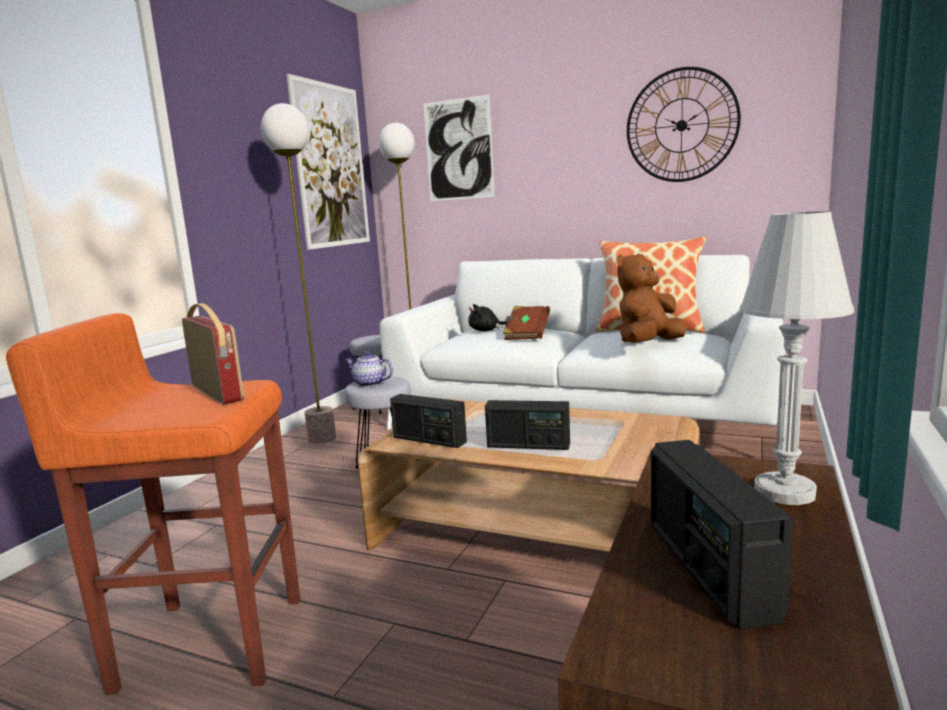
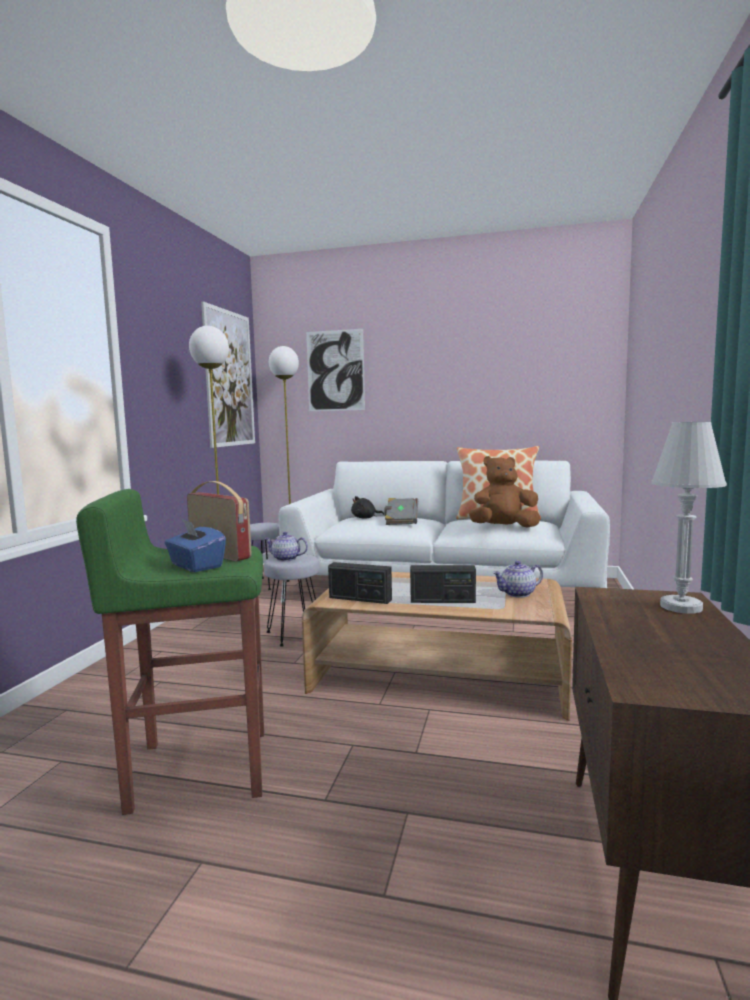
camera: 10 degrees left, 5 degrees down
orange stool [6,313,300,695] -> green stool [76,489,264,815]
brown book [503,306,550,340] -> grey book [384,498,418,525]
brown plush toy [617,254,686,343] -> brown plush toy turned 45 degrees clockwise [469,456,540,528]
wall clock [627,67,741,182] -> none
radio [651,440,794,629] -> none
none -> blue tissue box [164,519,226,572]
none -> teapot [493,561,543,598]

